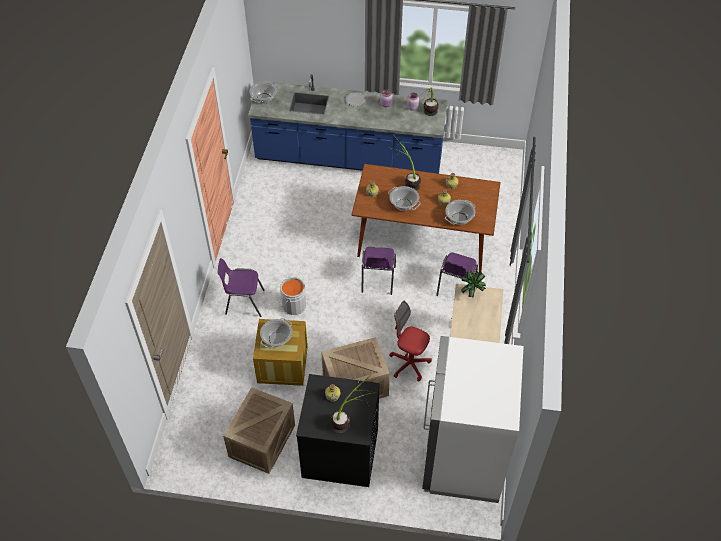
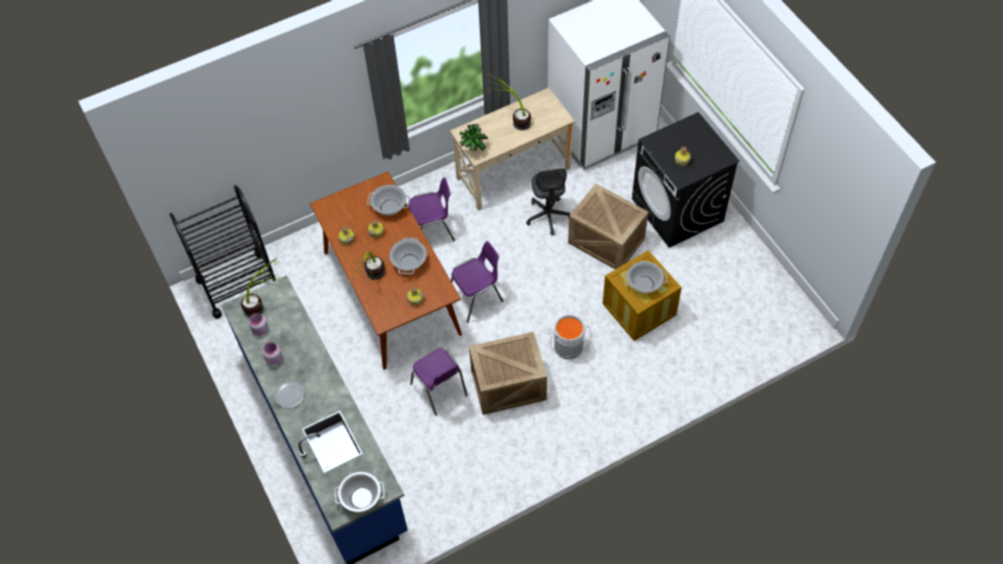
camera: 125 degrees left, 5 degrees up
purple chair [218,258,265,317] -> purple chair moved to [410,348,468,416]
crate [223,387,295,474] -> crate moved to [469,332,547,415]
potted plant [331,375,372,433] -> potted plant moved to [488,73,531,130]
red office chair [389,301,432,381] -> grey office chair [526,168,570,235]
none -> black cart [169,185,276,319]

